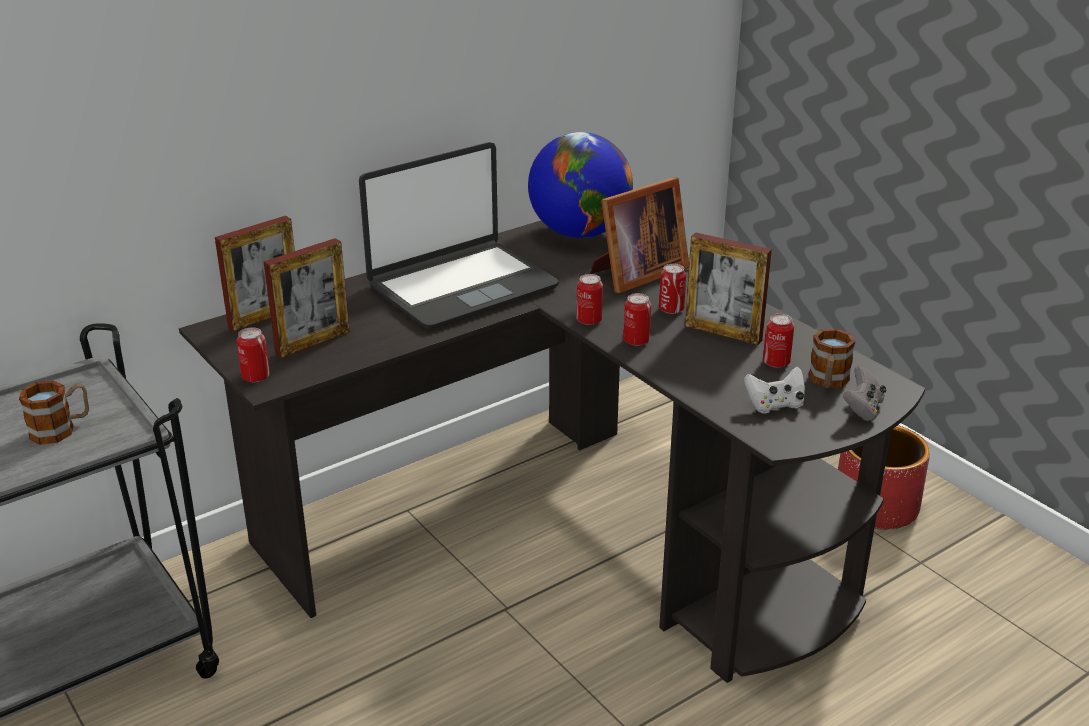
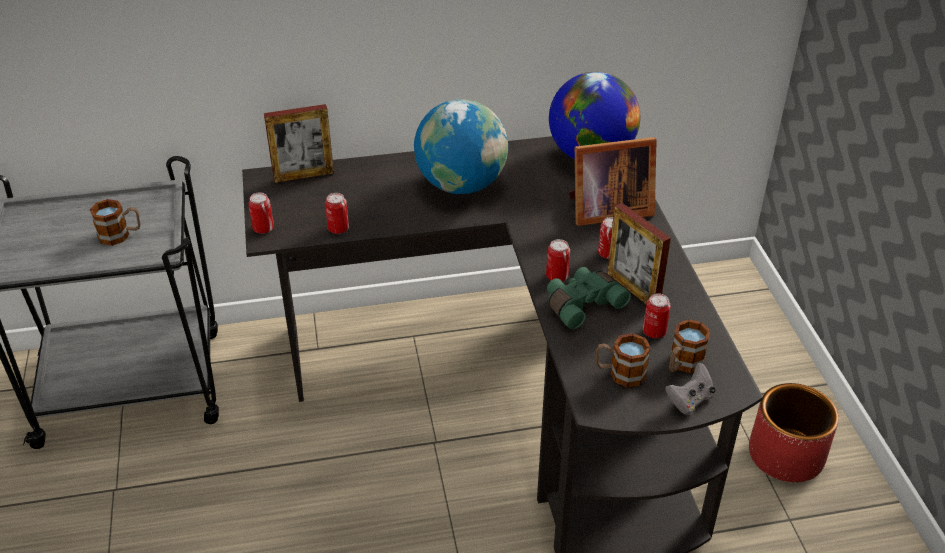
camera: 25 degrees right, 10 degrees up
picture frame [263,238,350,358] -> none
laptop [359,142,559,329] -> globe [414,99,508,194]
can [576,274,603,325] -> can moved to [325,193,349,234]
white game controller [744,366,805,414] -> mug [596,333,651,388]
none -> green binoculars [547,267,631,329]

